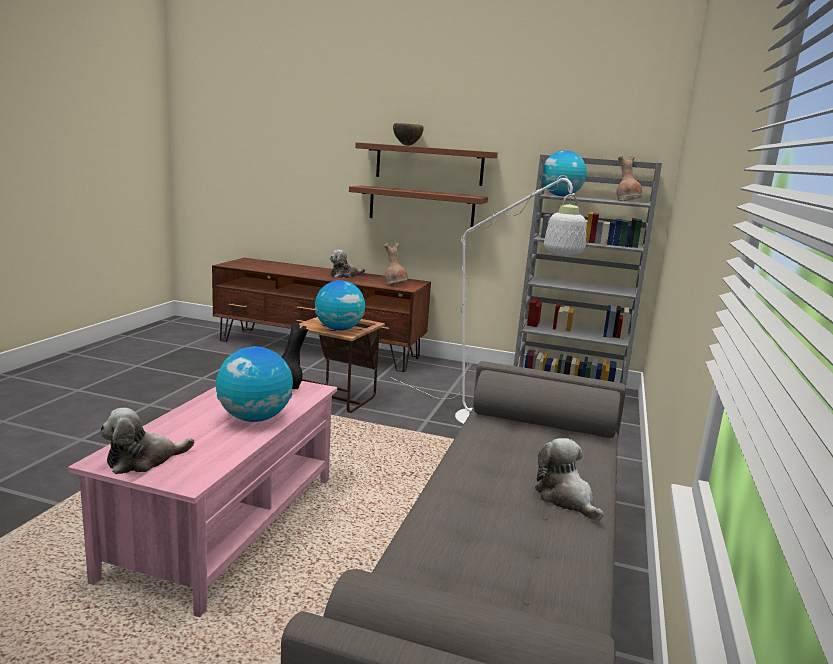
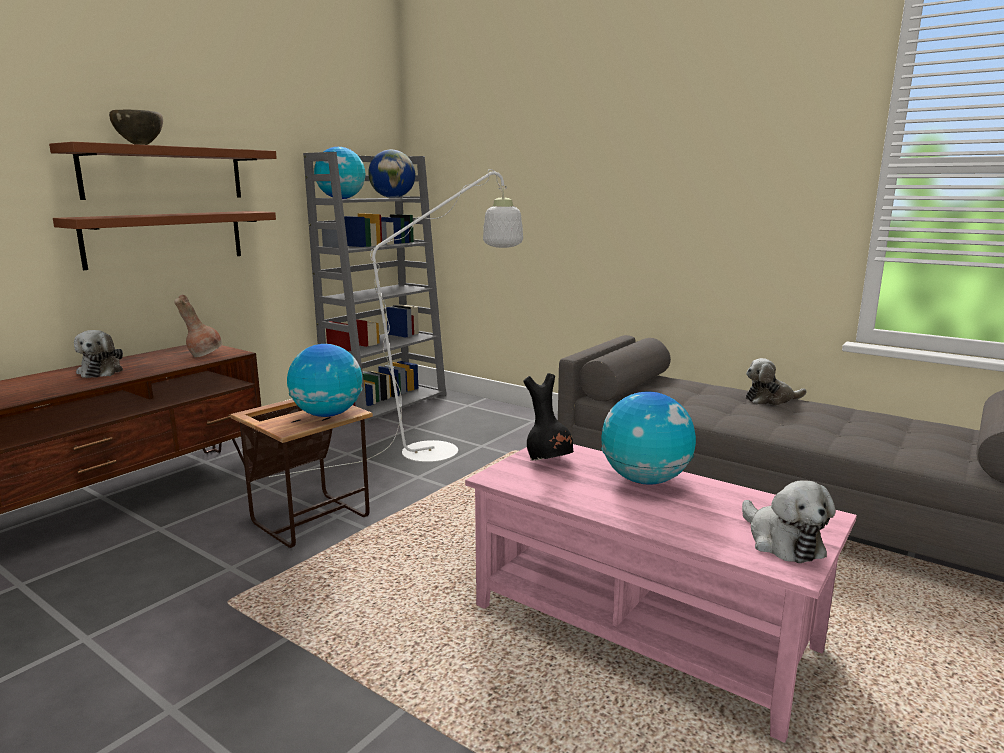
camera: 70 degrees left, 0 degrees up
brown vase [616,155,642,201] -> globe [368,150,415,198]

